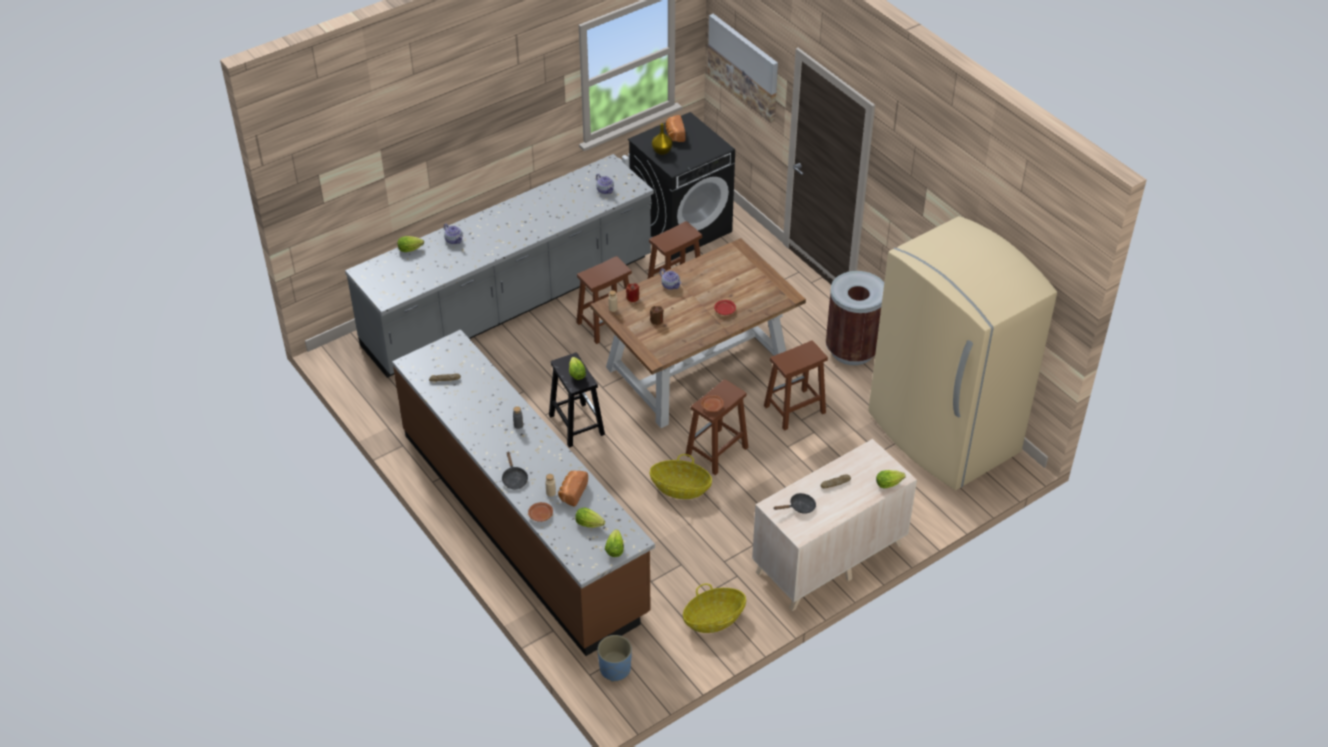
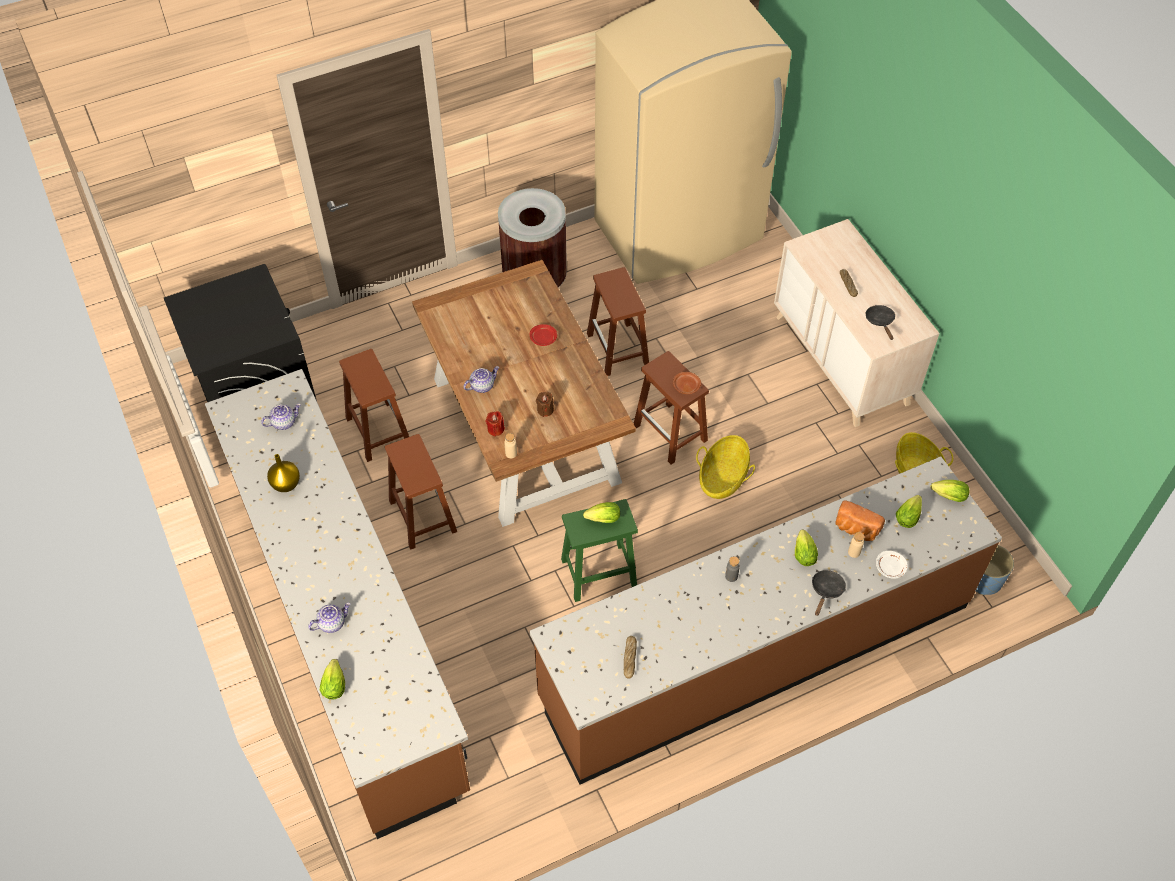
camera: 80 degrees left, 10 degrees up
grey counter [345,154,654,378] -> brown counter [205,369,470,839]
black frying pan [502,452,528,489] -> black frying pan turned 60 degrees counterclockwise [812,570,846,616]
brown plate [528,502,553,522] -> white plate [876,551,908,579]
black stool [549,353,605,447] -> green stool [561,499,638,602]
yellow vase [652,123,673,155] -> yellow vase moved to [267,454,300,492]
bread [665,115,685,142] -> none
picture [708,14,778,123] -> none
lettuce [876,470,906,488] -> lettuce moved to [795,529,818,566]

